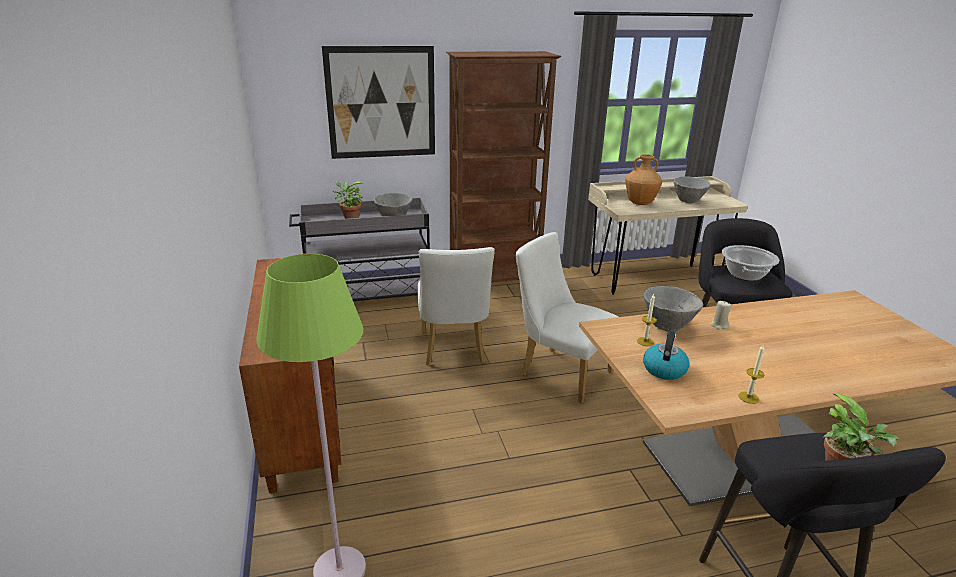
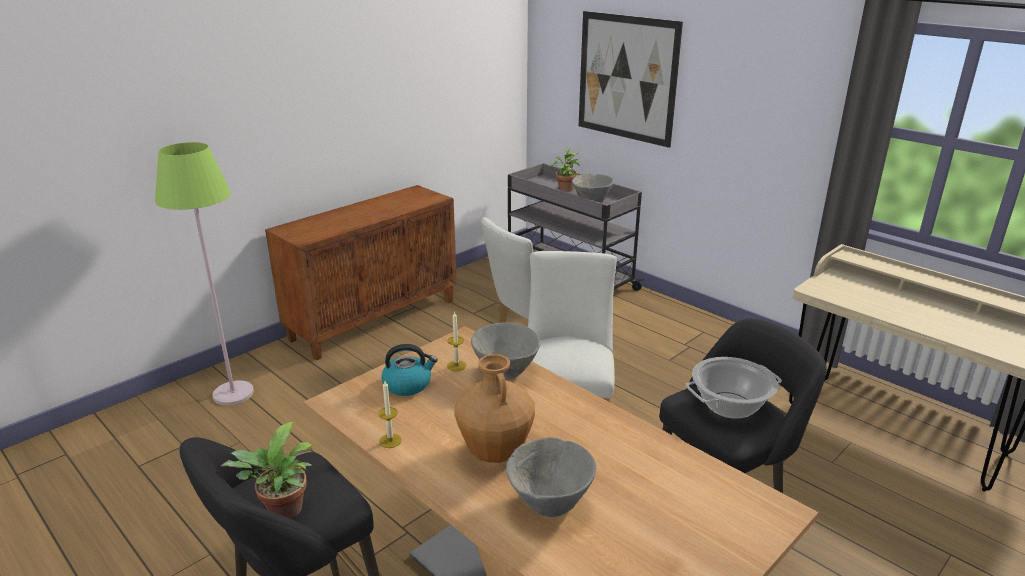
camera: 60 degrees right, 0 degrees up
brown bookcase [446,51,561,282] -> none
brown vase [625,154,662,205] -> brown vase moved to [454,354,535,463]
grey bowl [674,177,711,203] -> grey bowl moved to [506,437,596,517]
beige candle [711,301,731,330] -> none

